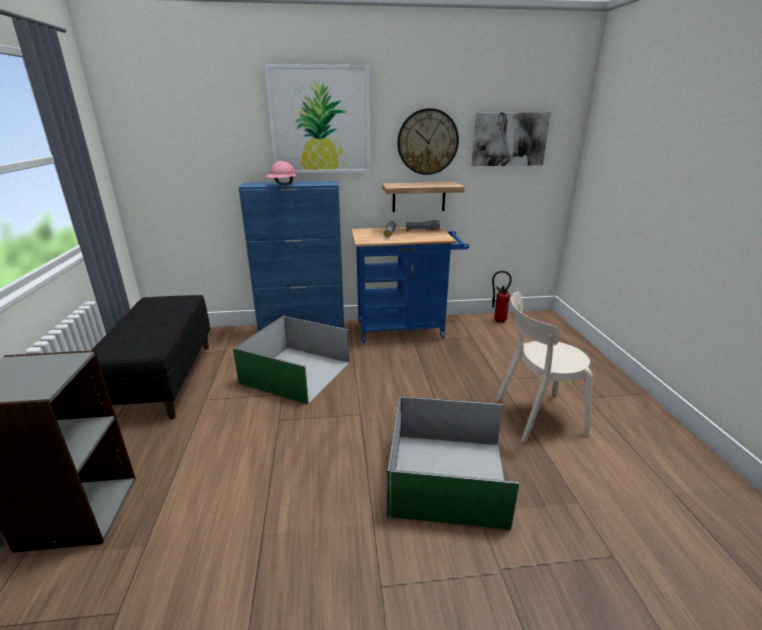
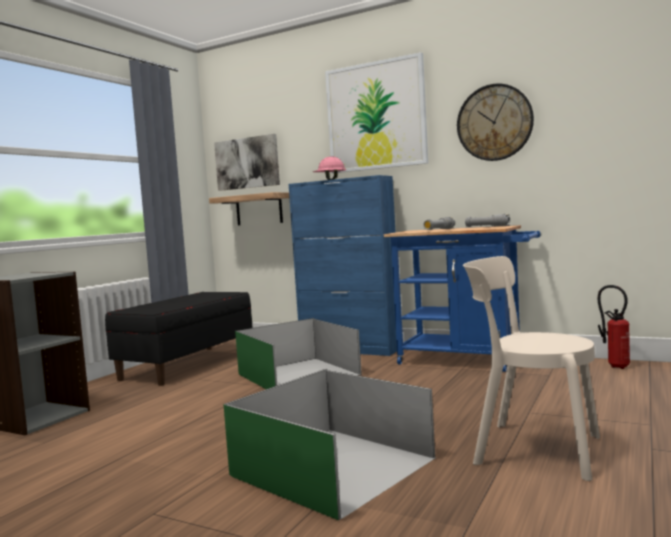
camera: 35 degrees right, 20 degrees down
shelf [382,182,464,212] -> shelf moved to [209,192,289,225]
picture [472,112,551,166] -> picture moved to [214,134,280,191]

